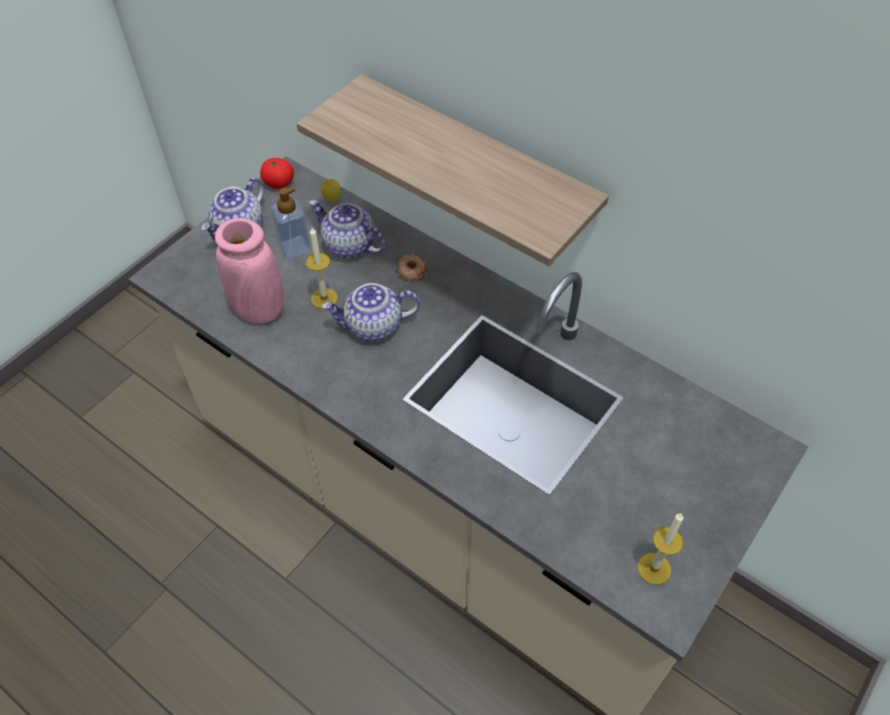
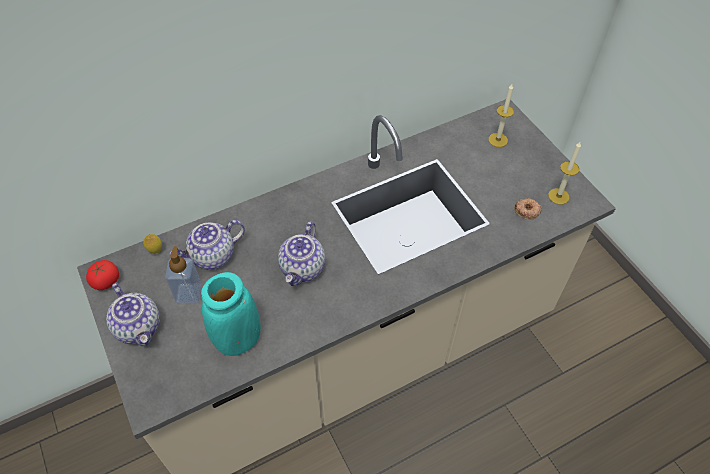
camera: 65 degrees left, 0 degrees up
pink vase [215,218,284,324] -> turquoise vase [201,272,261,356]
shelf [297,74,609,266] -> none
candle [306,228,338,309] -> candle moved to [488,84,514,147]
donut [396,254,427,282] -> donut moved to [514,198,542,220]

